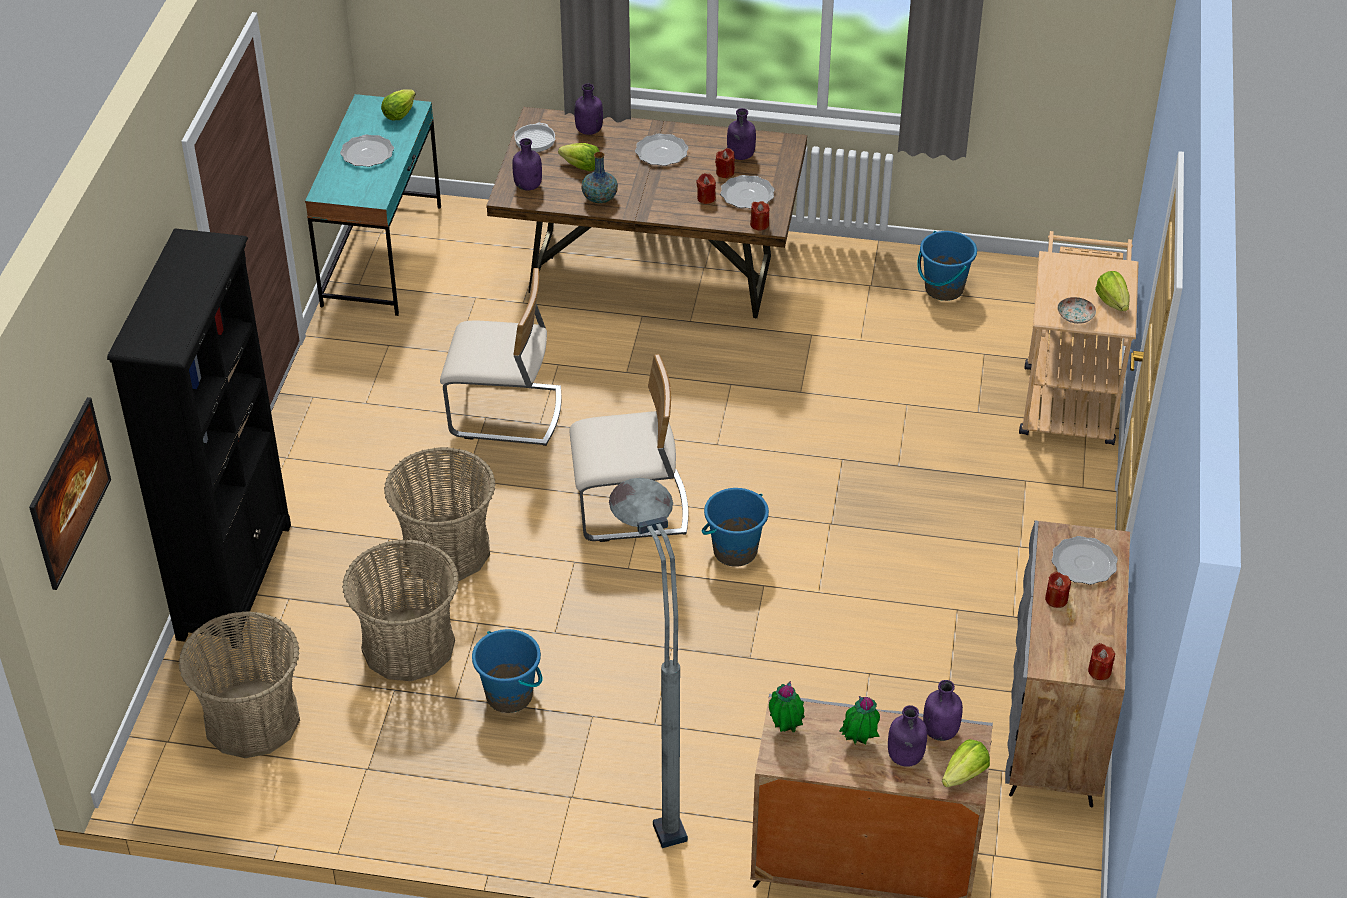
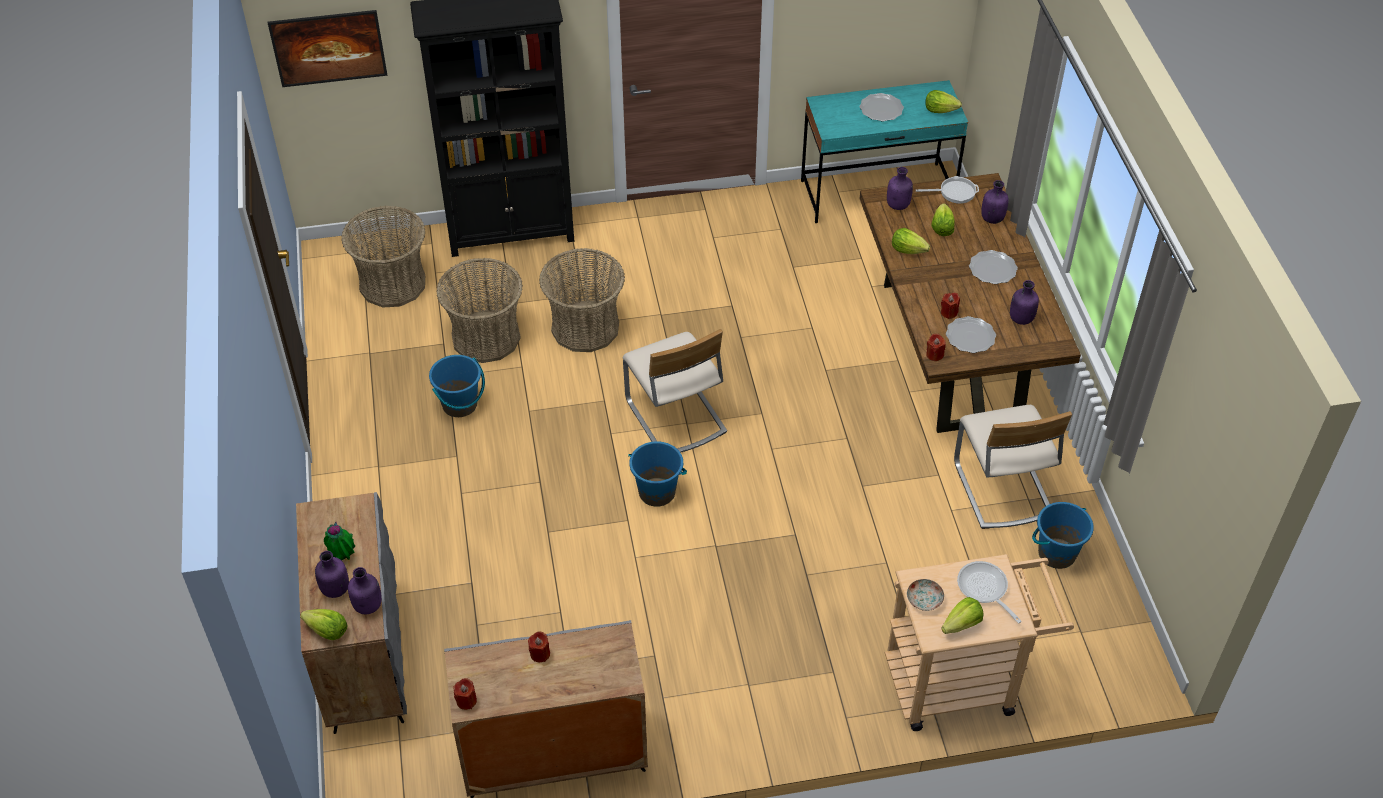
camera: 70 degrees right, 5 degrees up
beige chair [440,268,561,446] -> beige chair moved to [954,405,1072,529]
vase [581,152,618,204] -> lettuce [892,228,930,254]
grey floor lamp [609,478,688,848] -> none
red candle [715,148,735,178] -> none
potted plant [769,681,805,732] -> none
plate [1052,536,1118,585] -> none
none -> frying pan [957,561,1022,623]

